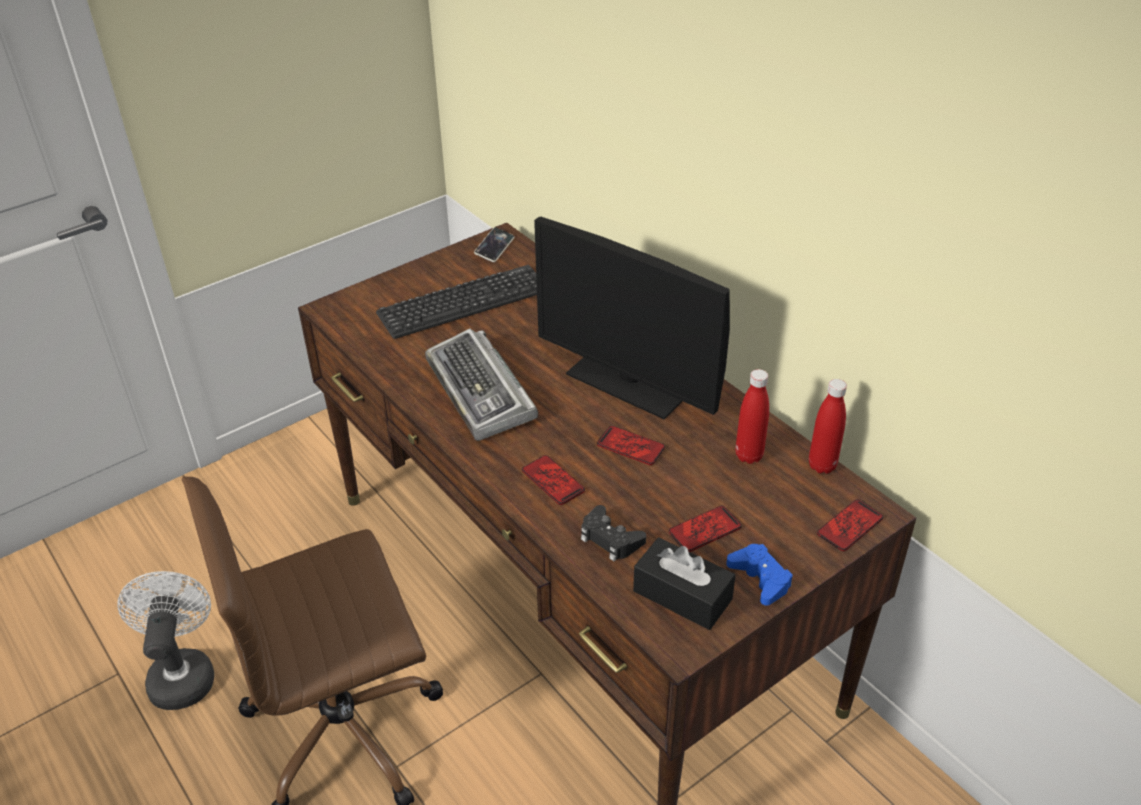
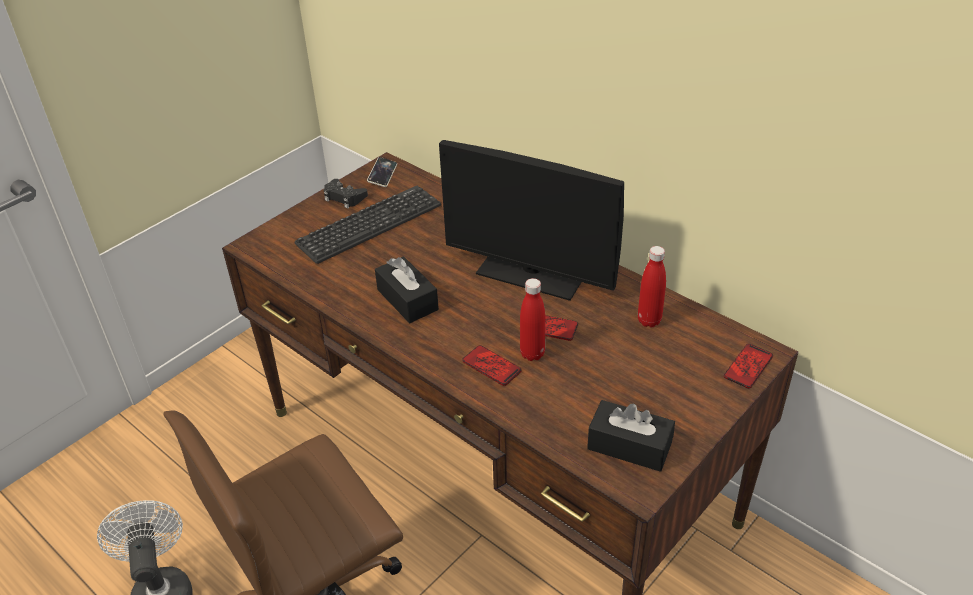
camera: 10 degrees left, 0 degrees up
keyboard [425,328,538,441] -> black tissue box [375,256,439,323]
black game controller [581,505,646,561] -> black game controller moved to [324,179,368,208]
phone [669,506,742,552] -> none
blue game controller [726,544,793,606] -> none
red bottle [809,379,847,474] -> red bottle moved to [520,278,546,361]

